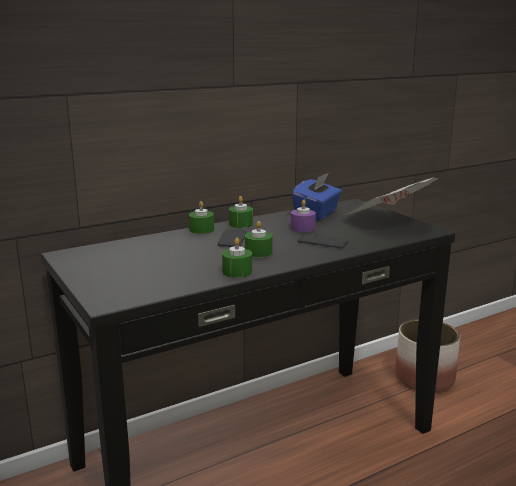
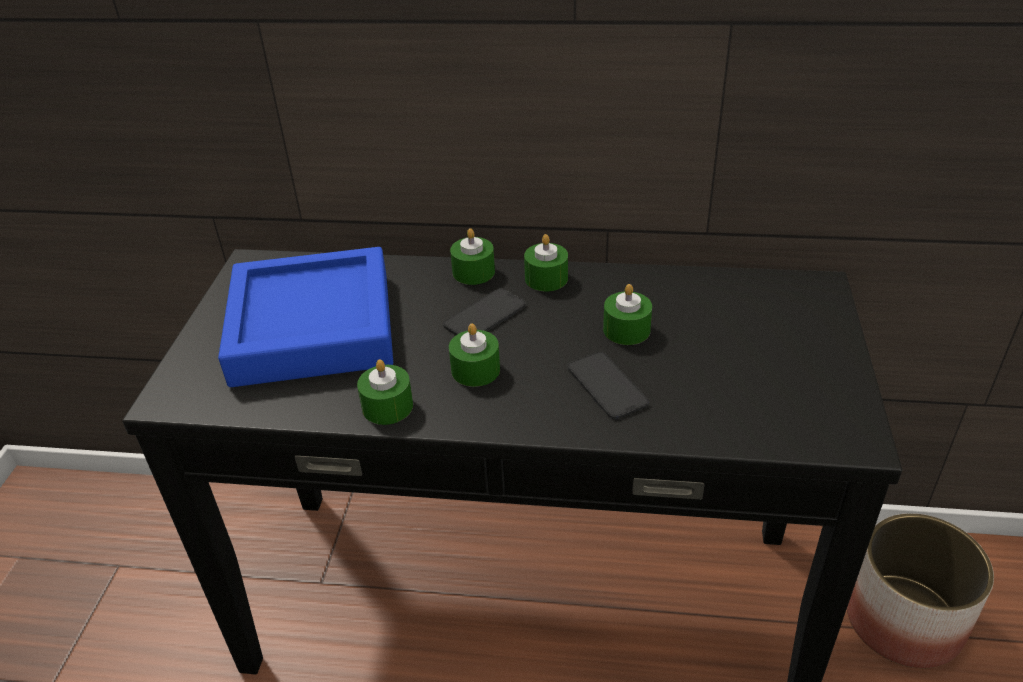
camera: 40 degrees right, 20 degrees up
purple candle [291,200,316,232] -> green candle [603,284,652,345]
blue tissue box [292,173,342,221] -> none
newspaper [343,177,438,215] -> none
none -> blue tray [218,247,393,387]

